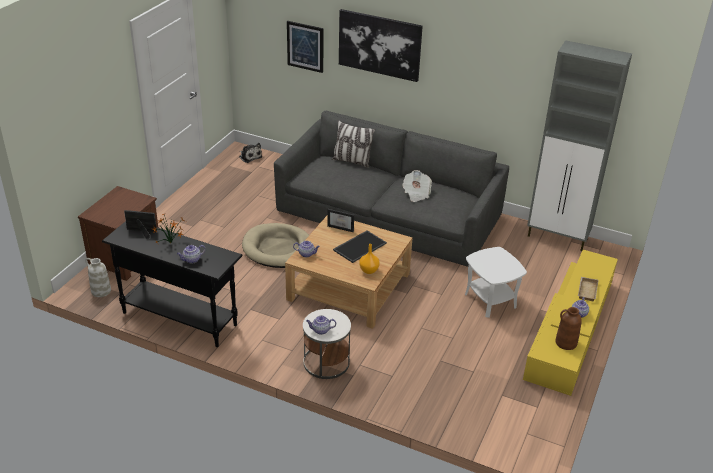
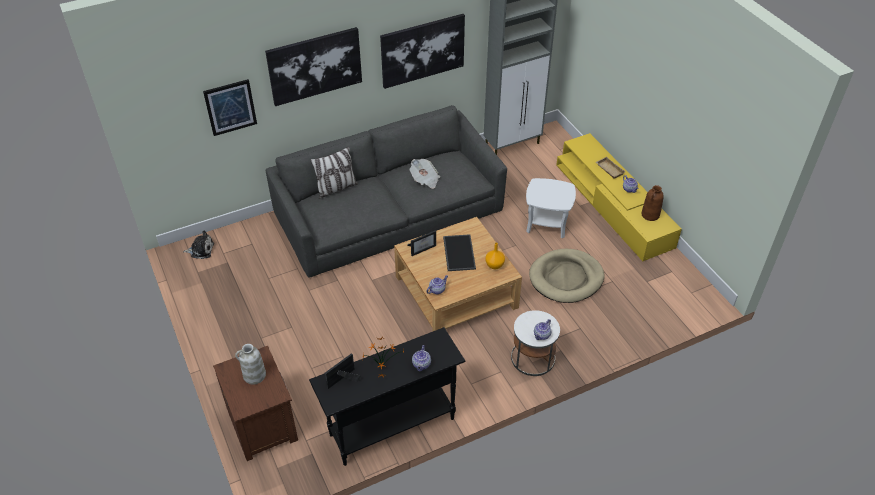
camera: 50 degrees left, 10 degrees up
white vase [85,258,111,297] -> white vase moved to [235,344,266,385]
beige dog bed [242,223,309,268] -> beige dog bed moved to [529,249,604,303]
none -> picture [380,14,465,89]

